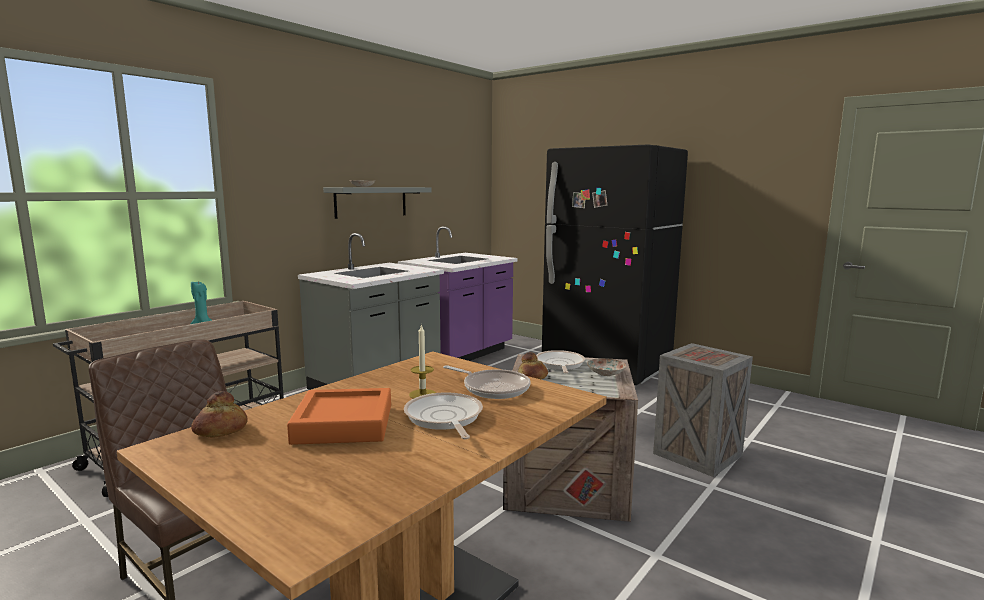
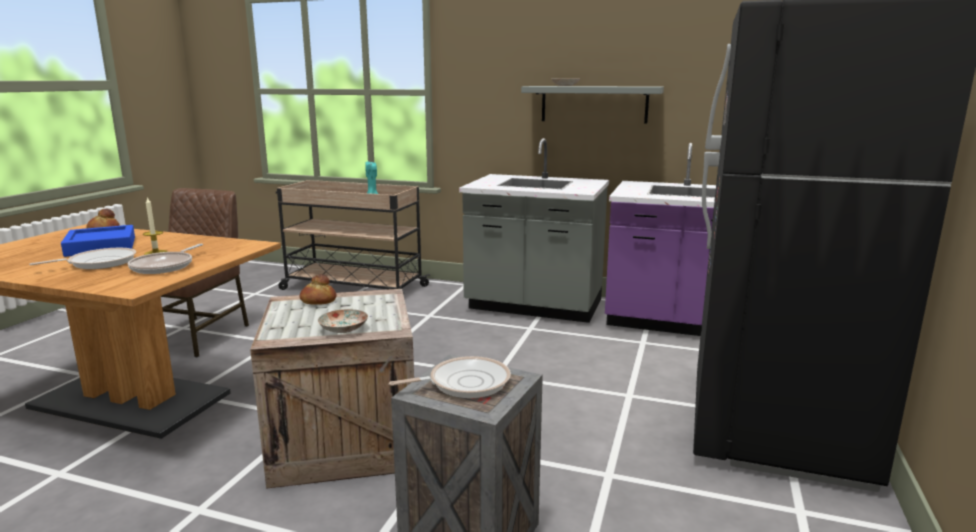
camera: 70 degrees right, 5 degrees up
orange tray [287,388,391,445] -> blue tray [61,225,135,257]
frying pan [536,350,585,373] -> frying pan moved to [389,356,511,398]

